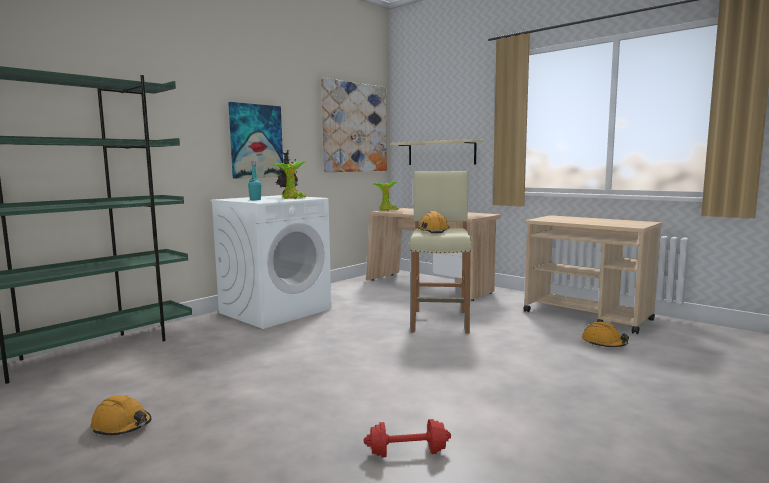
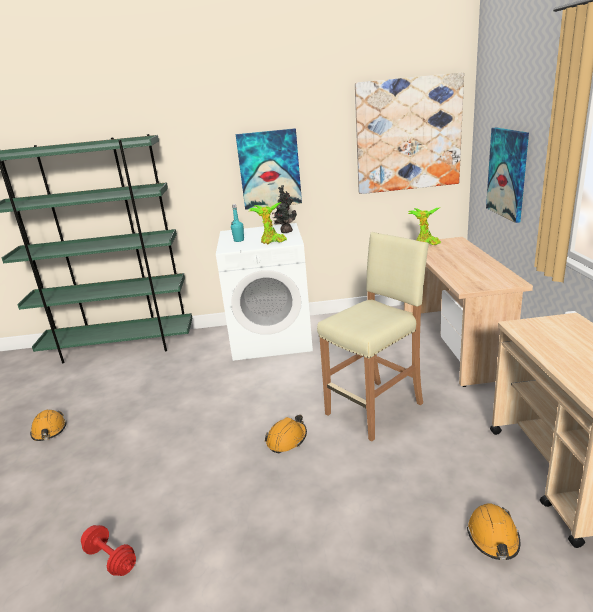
camera: 45 degrees right, 15 degrees up
beige shelf [390,139,484,165] -> picture [486,128,529,223]
orange hard hat [418,211,450,233] -> orange hard hat moved to [265,415,307,453]

